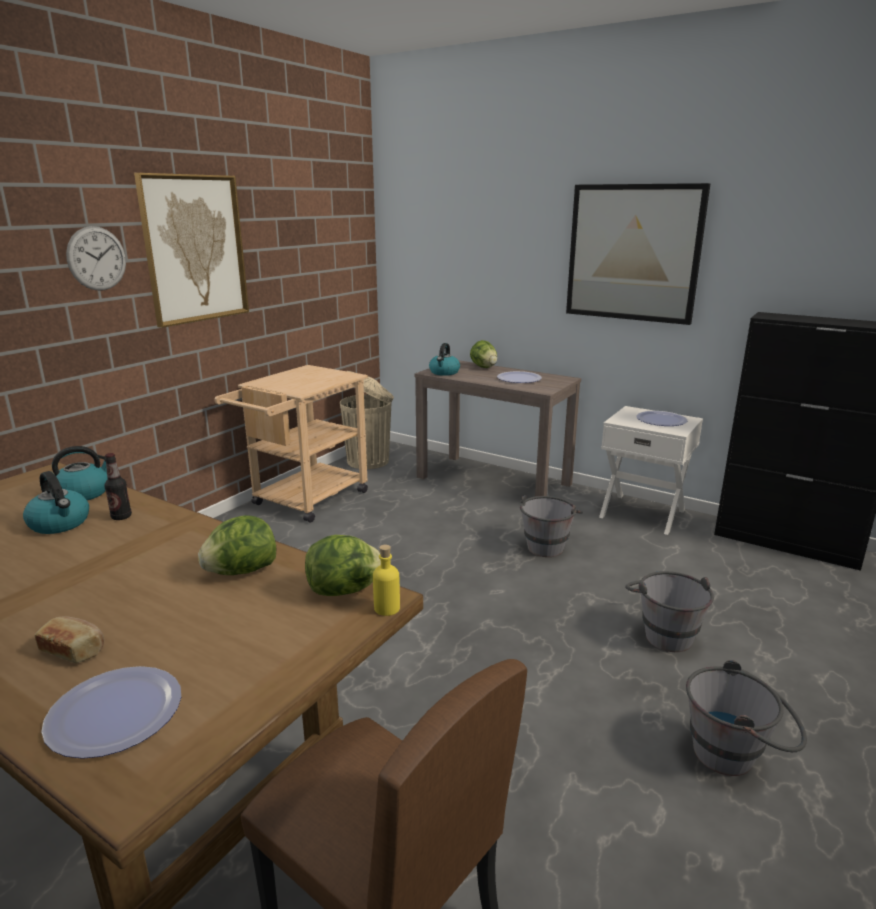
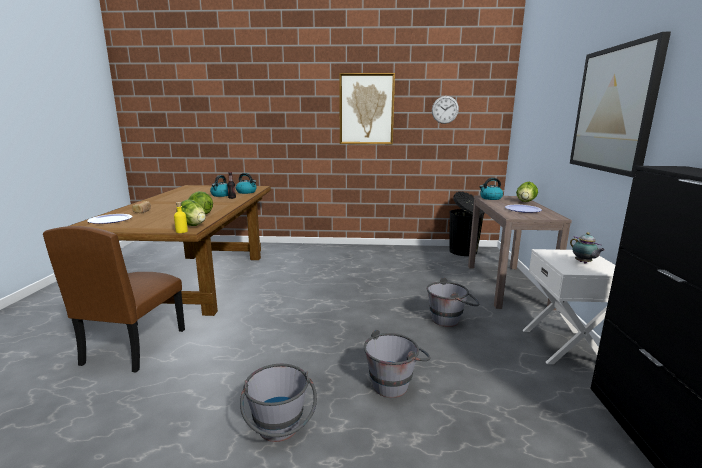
camera: 60 degrees right, 5 degrees down
wall clock [66,226,126,290] -> wall clock moved to [432,96,459,124]
beige cart [214,365,368,523] -> none
beige trash can [340,371,394,469] -> black trash can [450,191,485,256]
plate [637,411,687,426] -> teapot [570,232,605,264]

